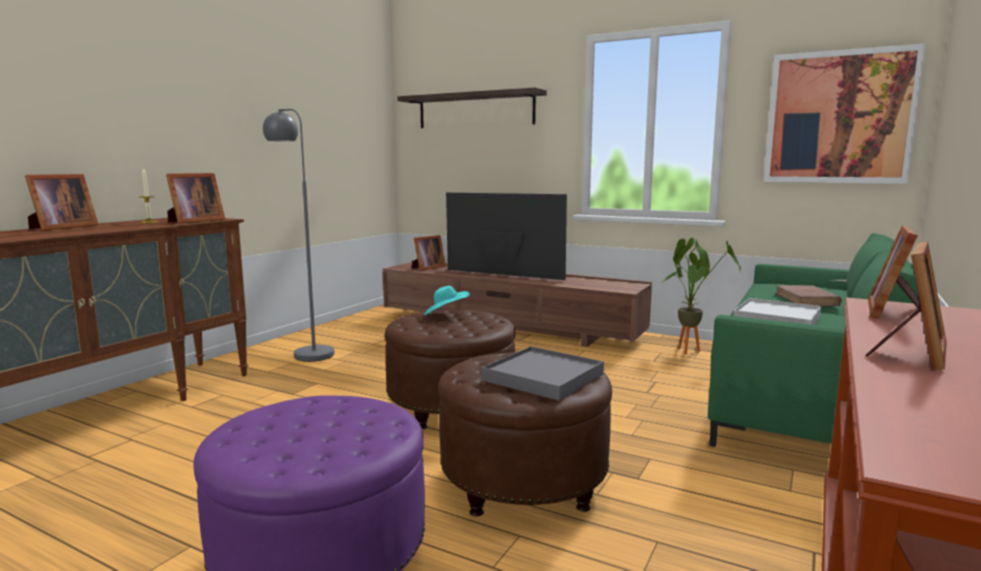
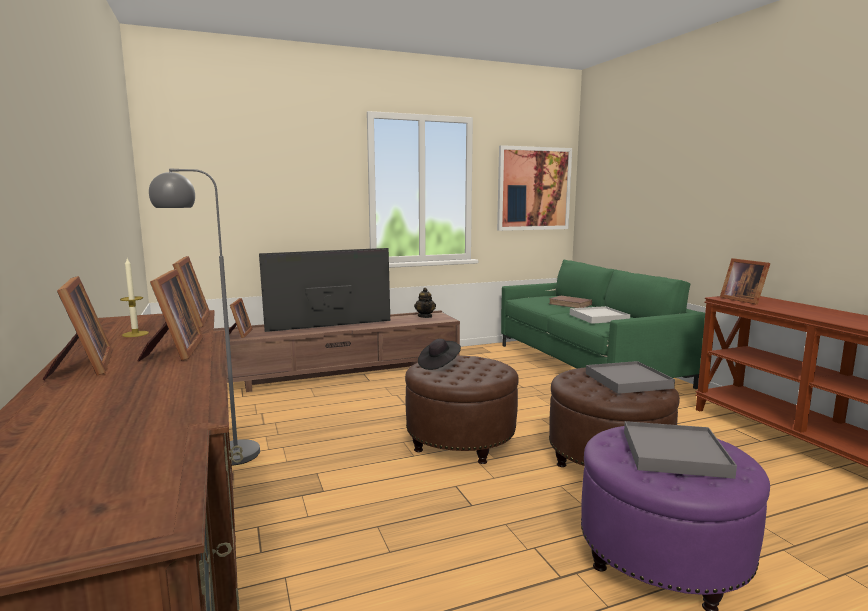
camera: 50 degrees left, 0 degrees up
shelf [397,87,547,128] -> none
turquoise hat [424,286,470,316] -> black hat [418,339,461,370]
potted plant [661,238,741,355] -> none
picture frame [865,241,947,370] -> picture frame moved to [137,269,203,362]
none -> teapot [414,288,436,318]
none -> grey tray [624,421,737,479]

